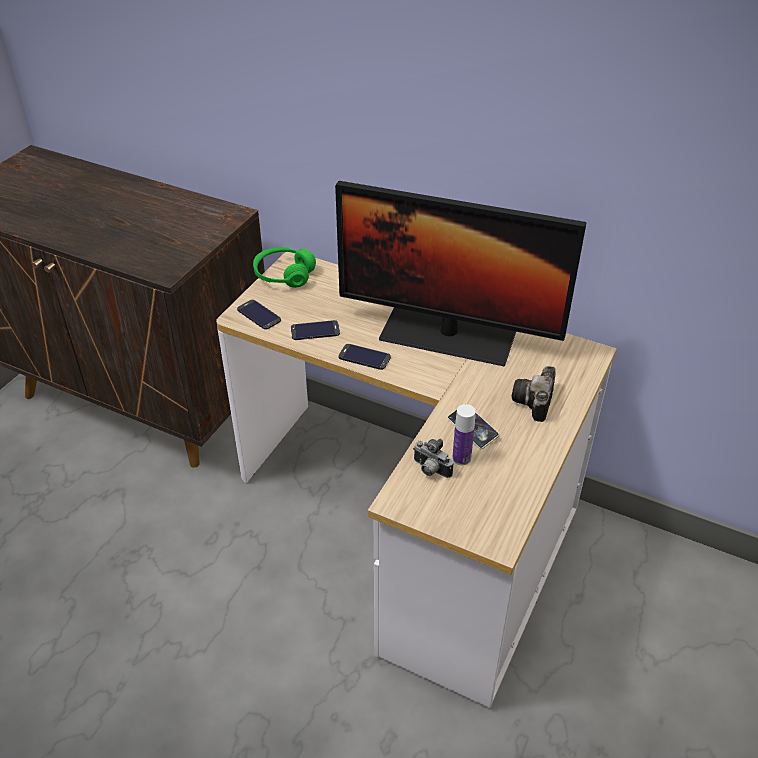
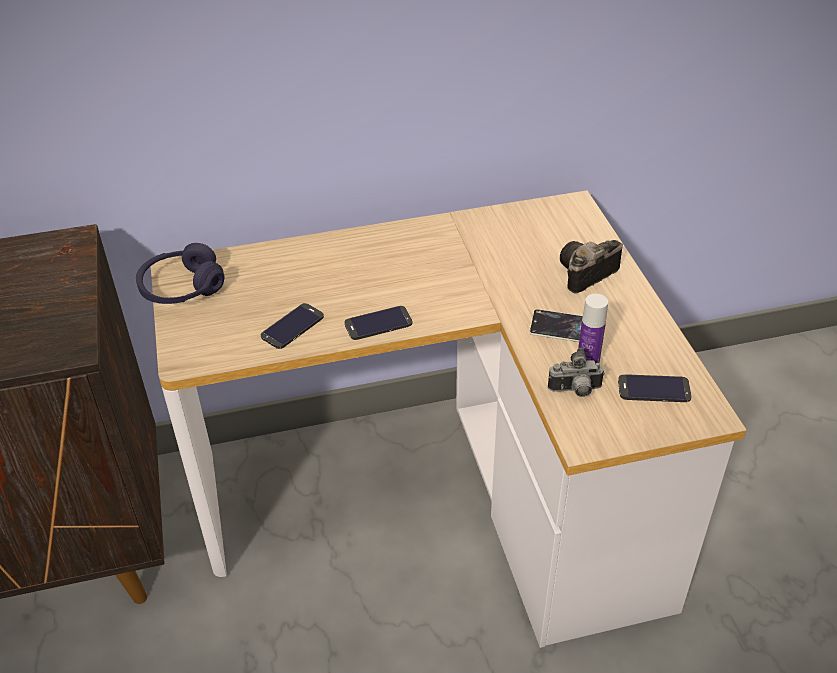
camera: 40 degrees left, 0 degrees up
phone [237,299,281,330] -> phone moved to [618,374,692,402]
green headphones [253,247,316,288] -> purple headphones [136,243,224,304]
monitor [335,181,586,366] -> none
camera [512,366,556,422] -> camera turned 75 degrees clockwise [560,240,623,293]

